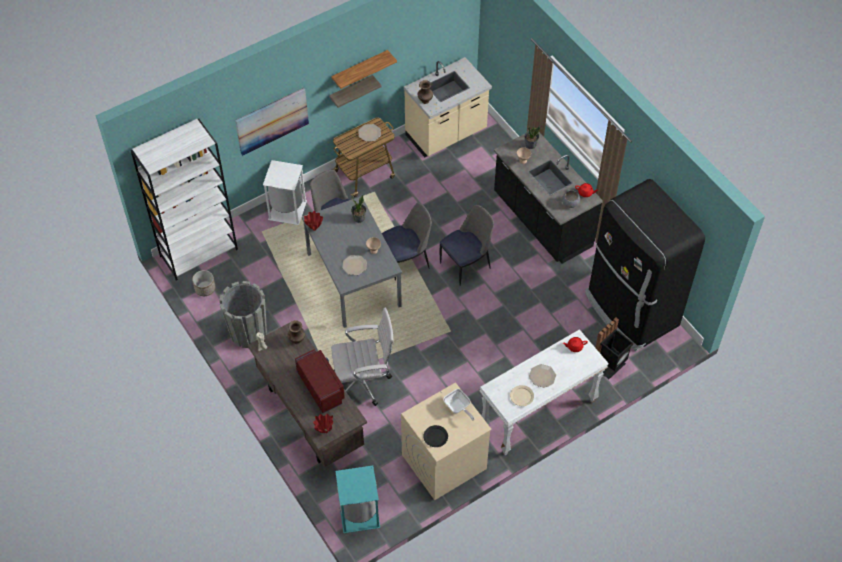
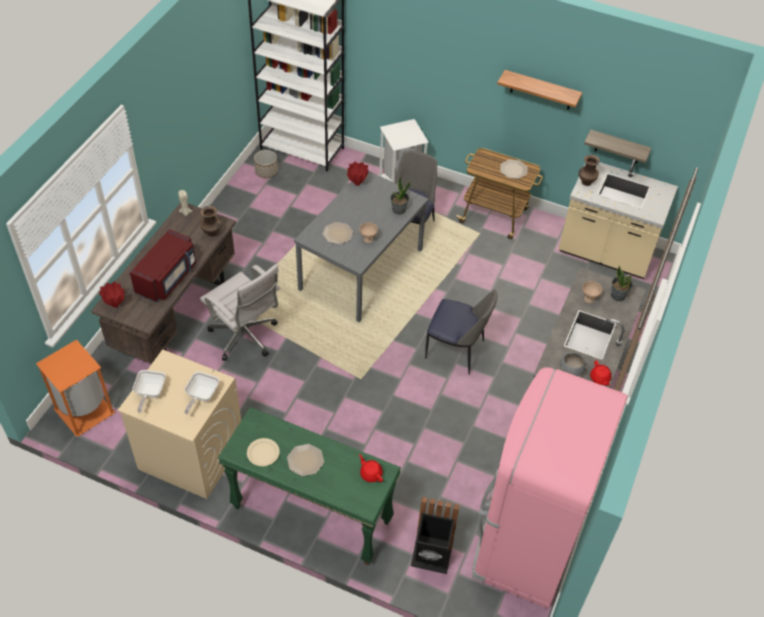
camera: 55 degrees right, 5 degrees down
grey planter [219,281,267,348] -> none
picture [235,88,309,156] -> none
shelf [329,75,382,108] -> shelf moved to [584,130,651,164]
turquoise trash can [335,466,380,533] -> orange trash can [36,339,115,437]
chair [382,202,432,281] -> none
black plate [423,425,448,447] -> frying pan [133,370,166,413]
white console table [480,329,609,455] -> green console table [218,407,401,565]
black fridge [585,179,705,351] -> pink fridge [472,367,628,609]

